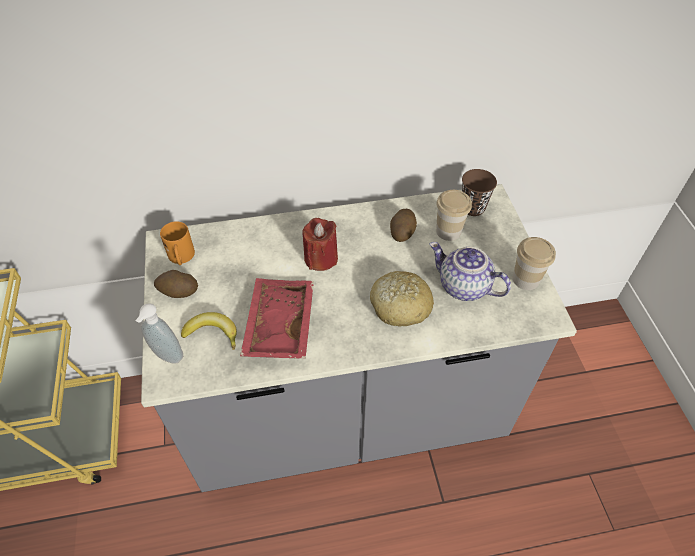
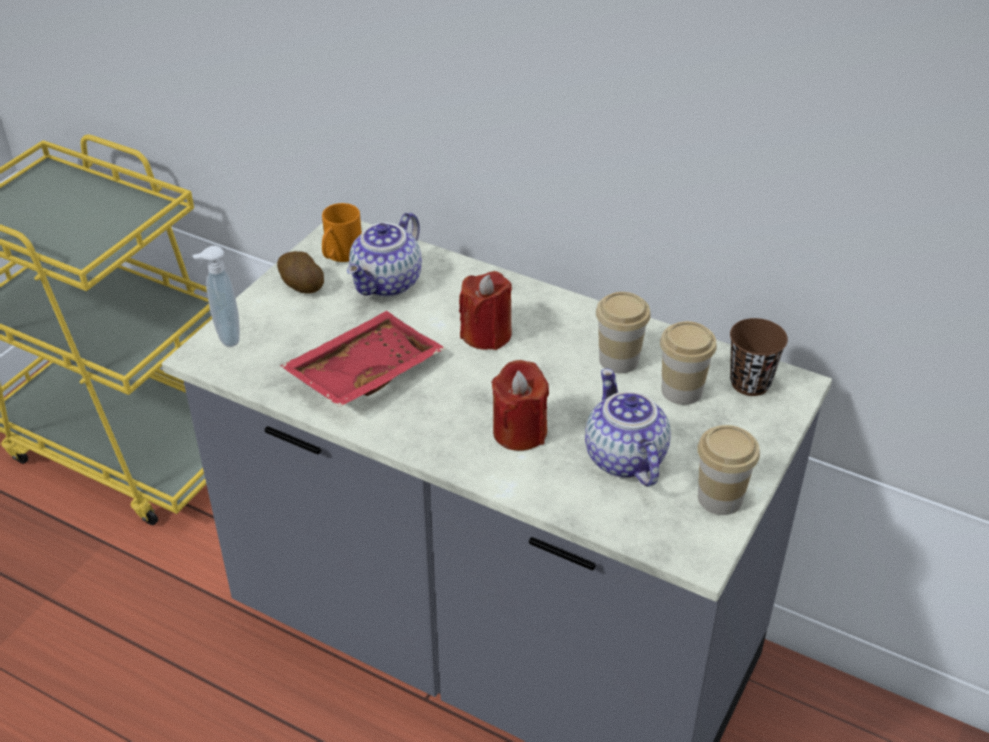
camera: 40 degrees right, 10 degrees down
banana [181,312,237,350] -> none
bread [370,271,434,327] -> red candle [491,360,549,451]
potato [390,209,417,242] -> cup [596,292,651,373]
none -> teapot [347,212,422,297]

